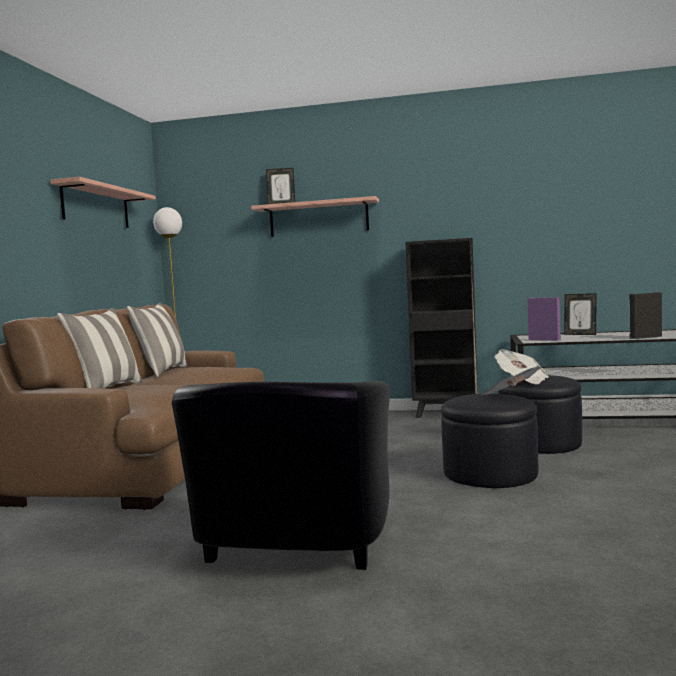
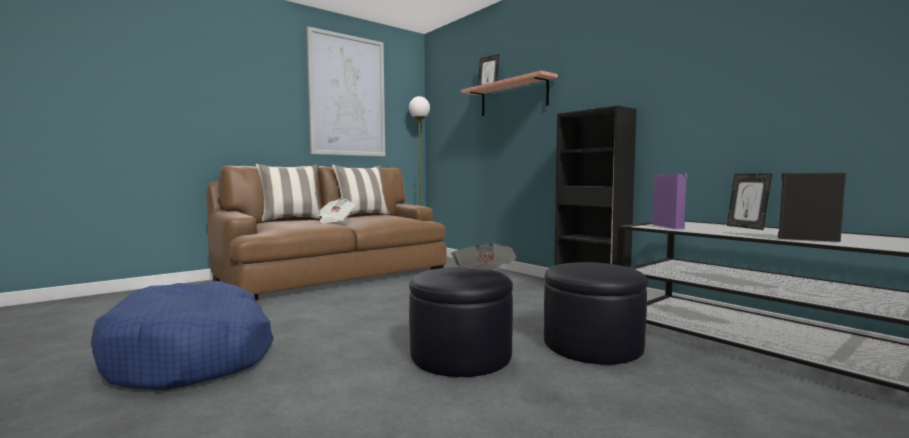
camera: 40 degrees right, 0 degrees up
shelf [50,177,156,228] -> picture [306,27,385,157]
black armchair [172,381,390,570] -> blue dog bed [91,281,274,390]
newspaper [495,349,549,384] -> newspaper moved to [319,199,356,223]

